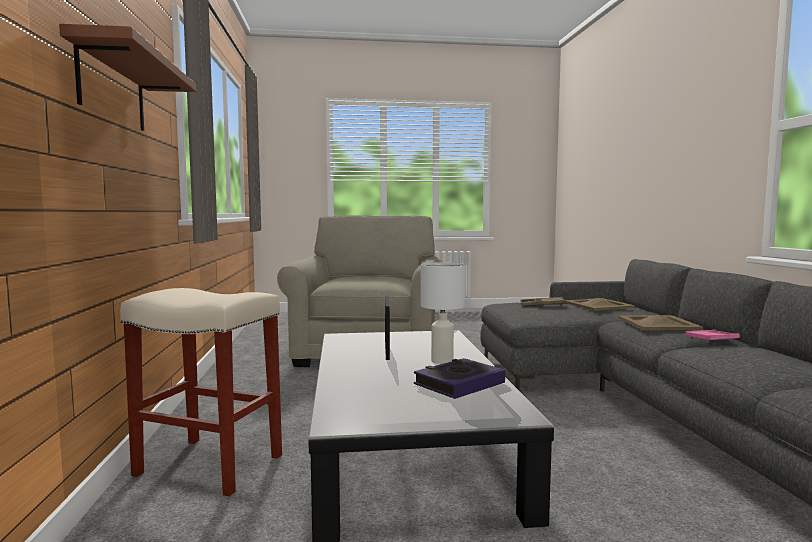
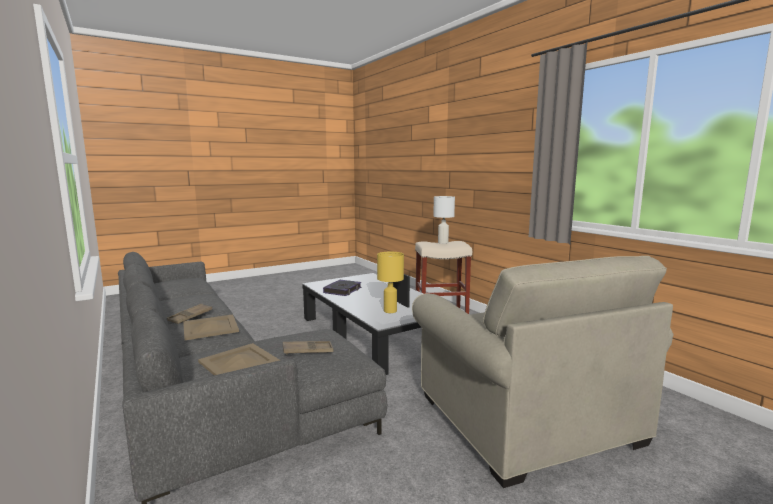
camera: 155 degrees right, 5 degrees up
brown shelf [59,24,196,131] -> none
white table lamp [421,263,465,364] -> white table lamp moved to [433,196,455,244]
pink tray [685,330,740,342] -> brown tray [167,304,212,324]
none -> yellow table lamp [377,252,404,313]

